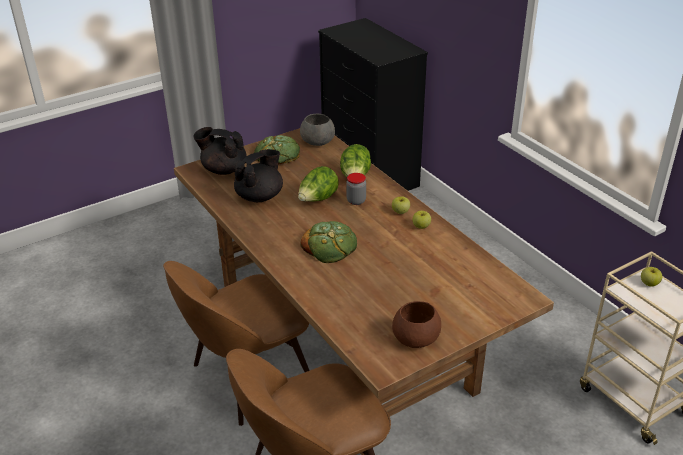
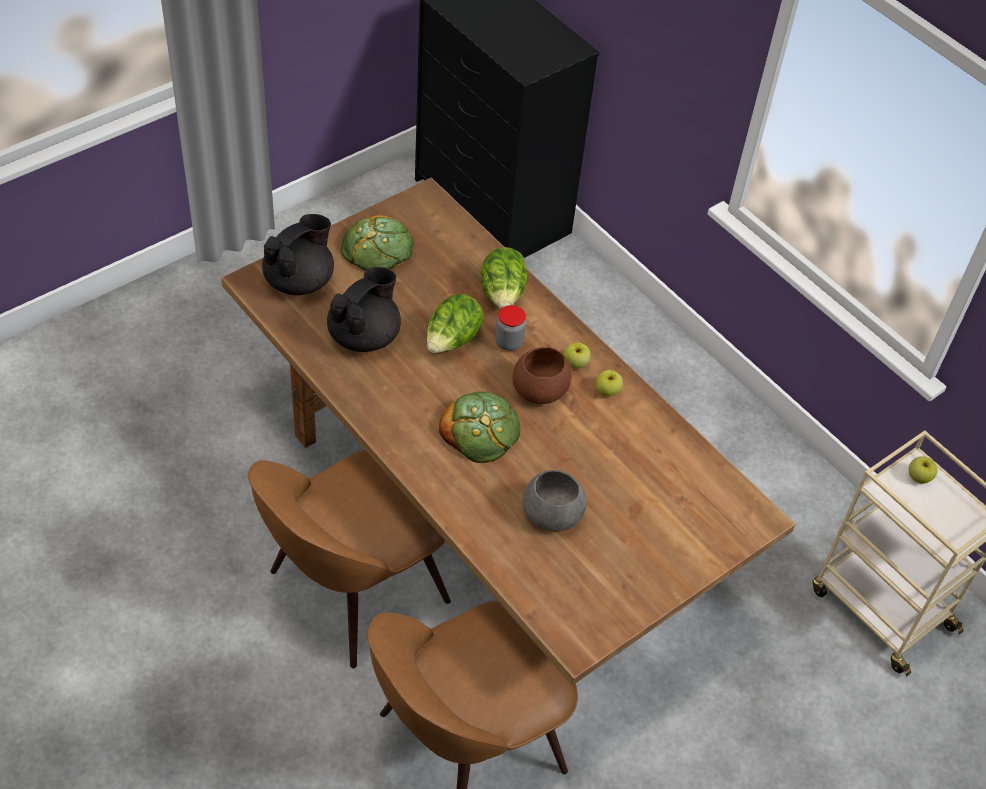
camera: 10 degrees left, 15 degrees up
black teapot [194,127,247,175] -> black teapot turned 120 degrees clockwise [262,214,334,295]
grey bowl [300,114,335,146] -> grey bowl moved to [523,470,586,531]
brown bowl [392,301,441,348] -> brown bowl moved to [512,347,572,404]

